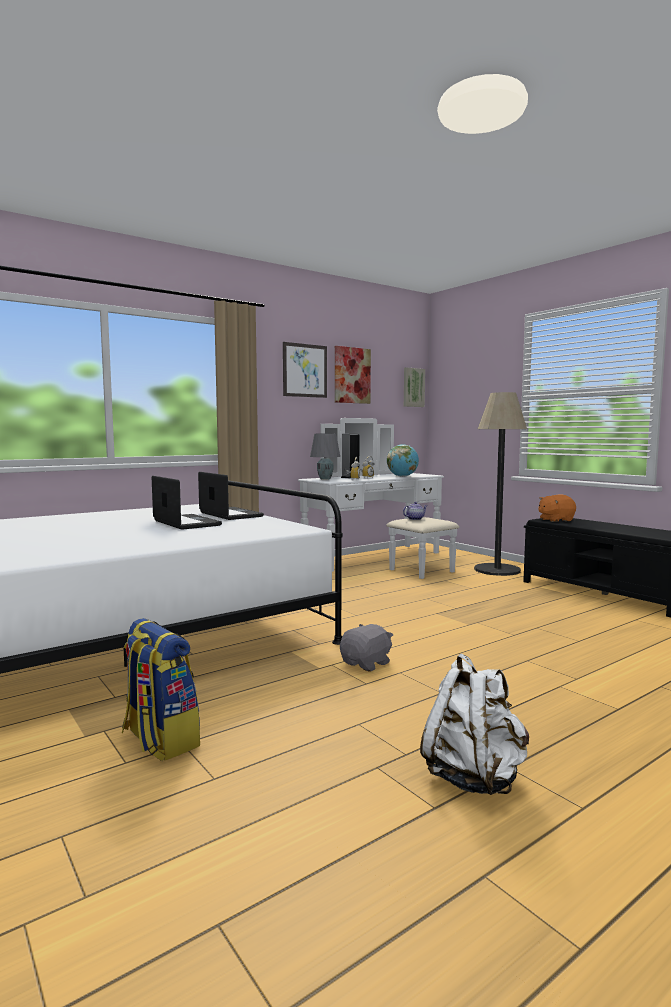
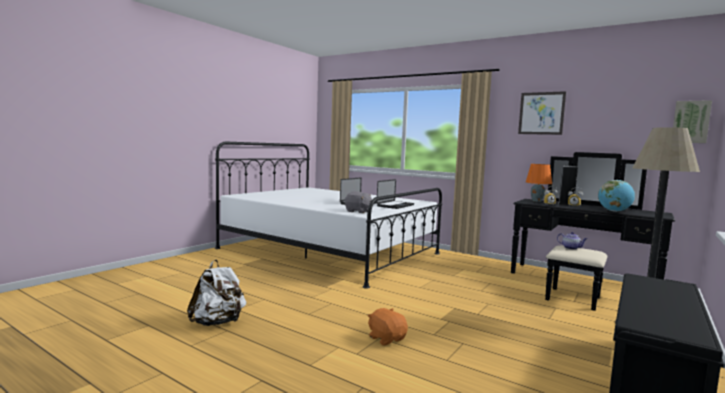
camera: 70 degrees right, 0 degrees up
backpack [122,618,200,761] -> none
white dresser [298,418,459,579] -> black dresser [511,152,675,311]
grey table lamp [310,434,340,480] -> orange table lamp [526,164,552,202]
picture [335,346,371,404] -> none
grey plush toy [340,624,393,672] -> grey plush toy moved to [345,191,372,213]
orange plush toy [539,495,576,522] -> orange plush toy moved to [368,308,408,345]

